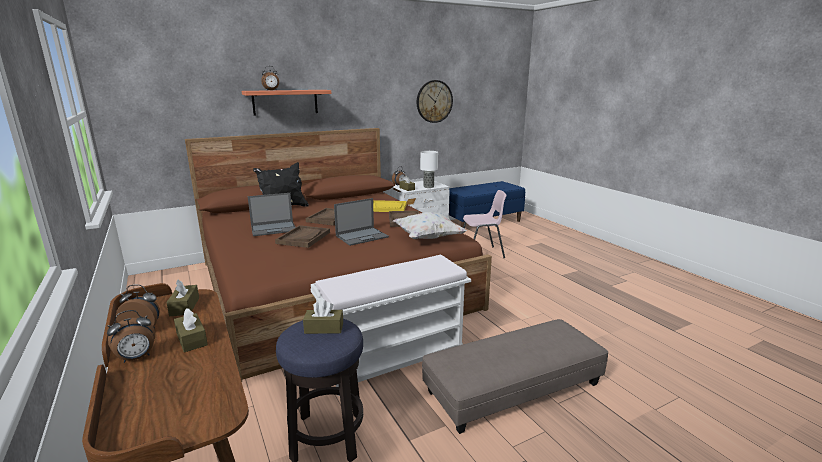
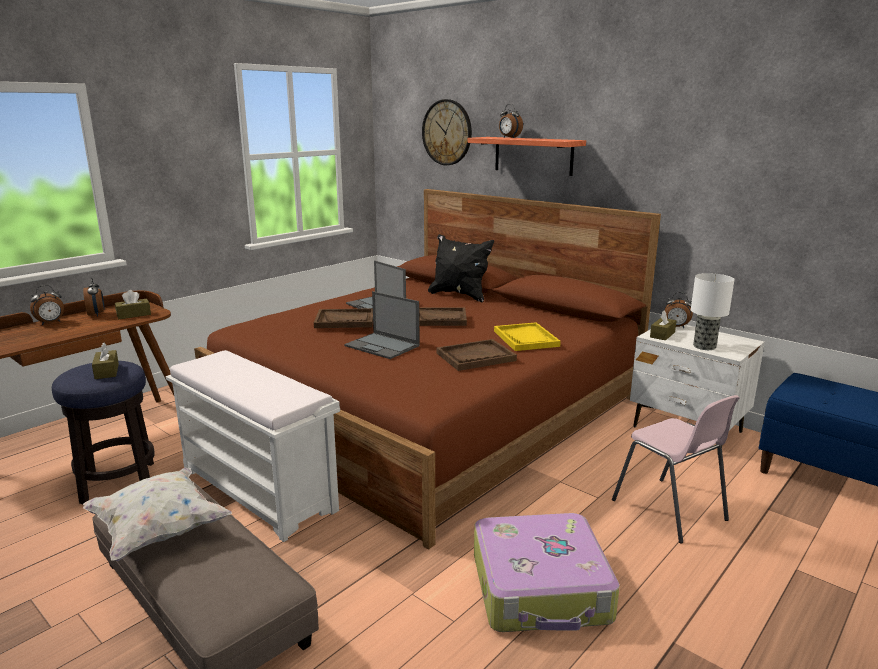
camera: 70 degrees right, 0 degrees up
alarm clock [107,310,155,363] -> alarm clock turned 75 degrees counterclockwise [30,285,64,325]
brown tissue box [174,308,208,353] -> none
white pillow [393,212,467,239] -> white pillow moved to [83,467,232,561]
wall clock [417,80,453,123] -> wall clock moved to [422,99,472,165]
none -> suitcase [474,513,620,632]

